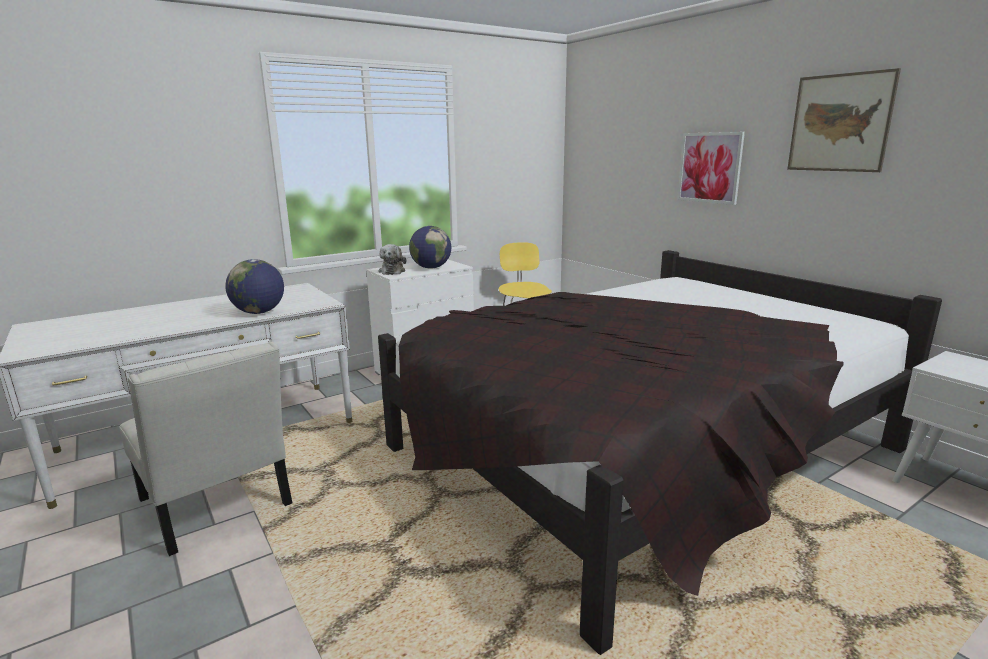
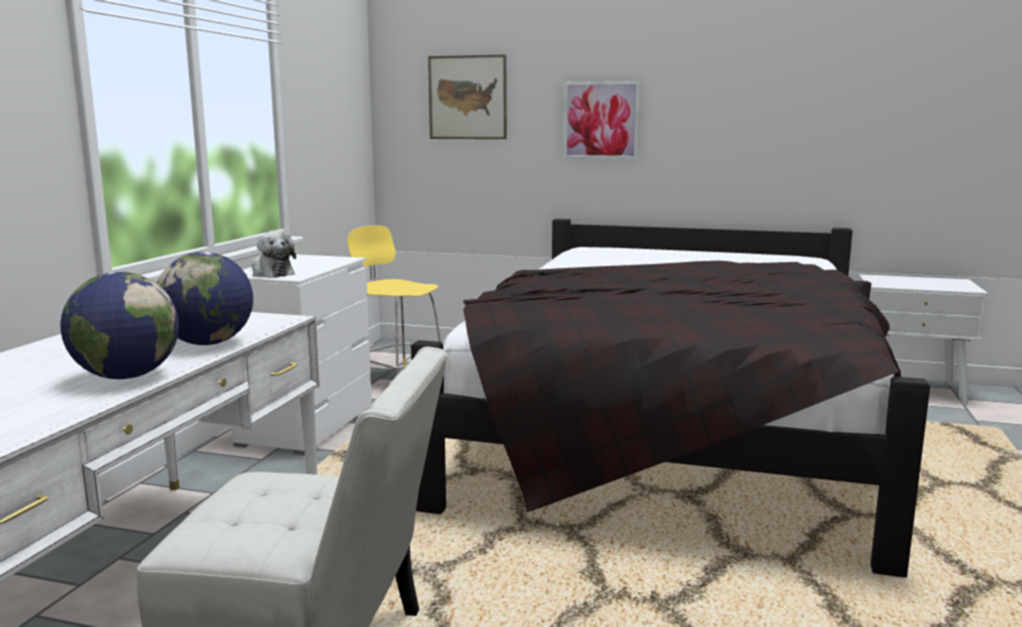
camera: 40 degrees left, 5 degrees down
globe [409,226,451,269] -> globe moved to [60,272,179,379]
picture [787,68,901,172] -> picture moved to [428,55,507,139]

